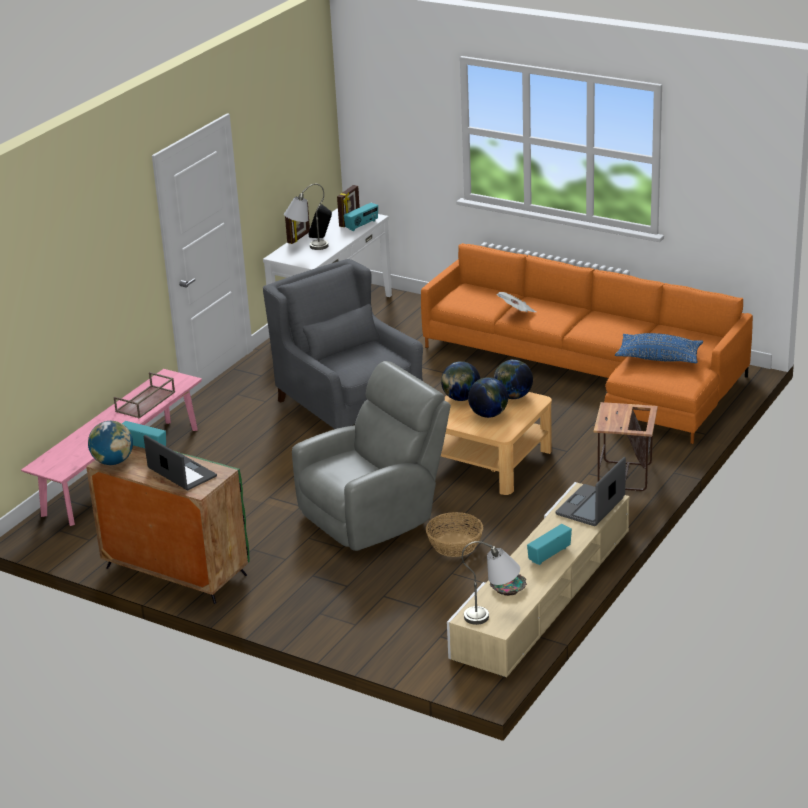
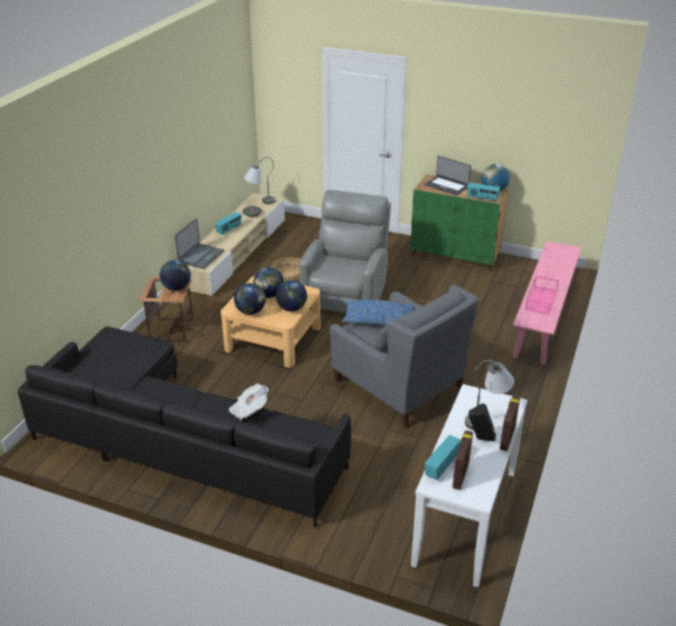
camera: 170 degrees right, 5 degrees up
brown tray [114,372,175,418] -> pink tray [525,276,559,315]
grey armchair [292,361,451,551] -> grey armchair turned 150 degrees clockwise [299,190,391,313]
orange sofa [421,243,753,444] -> black sofa [17,327,351,528]
blue pillow [615,333,703,363] -> blue pillow moved to [342,300,415,325]
none -> globe [160,260,191,291]

